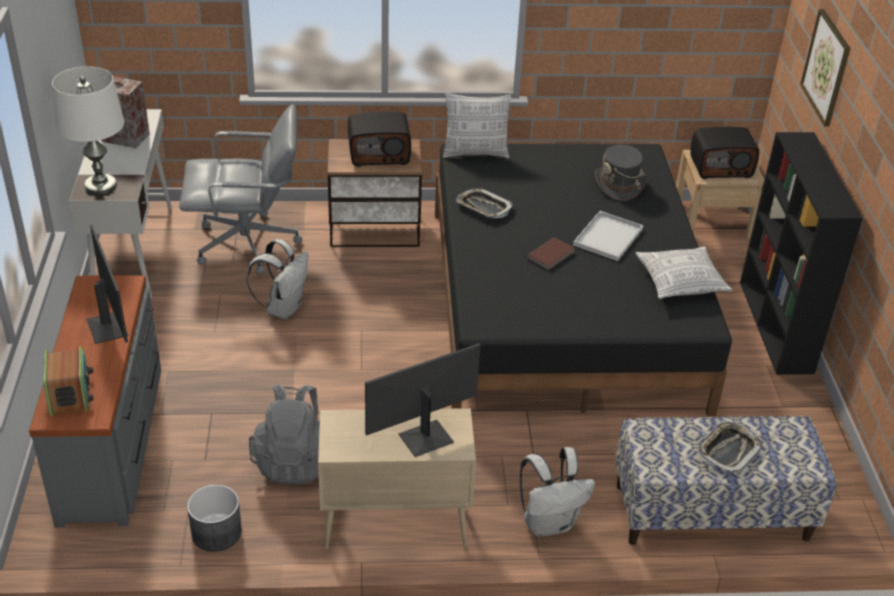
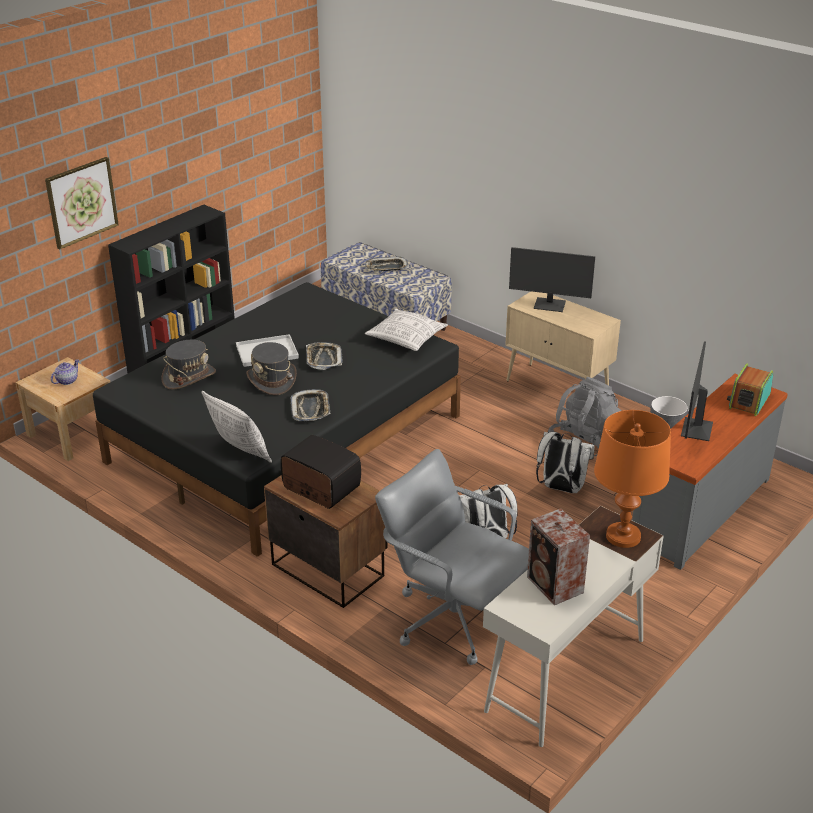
camera: 135 degrees left, 5 degrees down
white table lamp [52,66,124,195] -> orange table lamp [594,410,671,548]
white backpack [520,447,595,537] -> white backpack moved to [536,432,594,493]
brown book [527,237,575,271] -> tray [306,343,343,370]
pillow [636,246,732,299] -> pillow moved to [365,309,448,351]
radio [691,127,759,179] -> teapot [51,359,79,385]
none -> grey hat [246,342,297,395]

